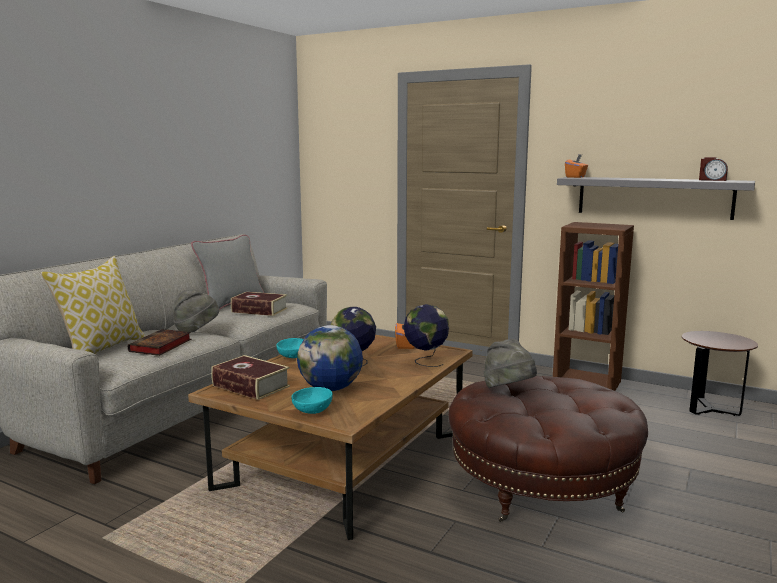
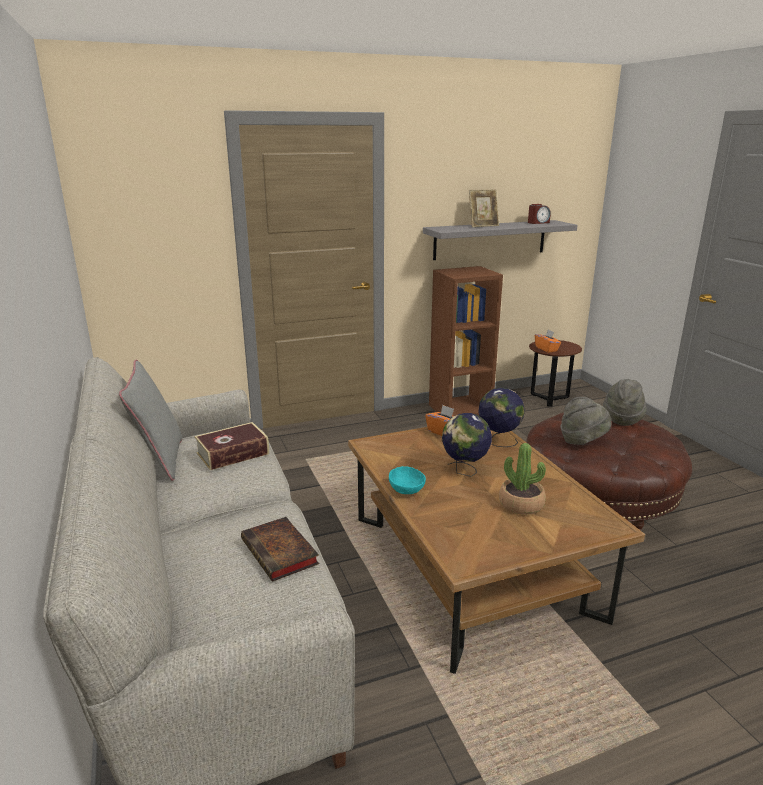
camera: 50 degrees left, 10 degrees up
pillow [41,256,145,354] -> none
grey hat [173,289,219,332] -> grey hat moved to [603,379,647,426]
book [211,355,290,400] -> none
turquoise bowl [291,387,333,414] -> none
globe [297,325,363,391] -> potted plant [499,443,546,515]
orange tissue box [565,155,588,178] -> orange tissue box moved to [535,329,561,353]
none -> picture frame [469,189,499,227]

